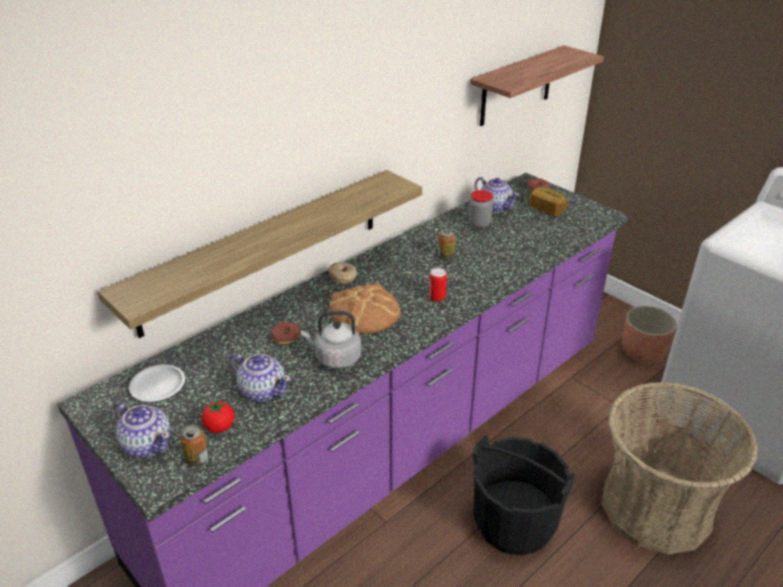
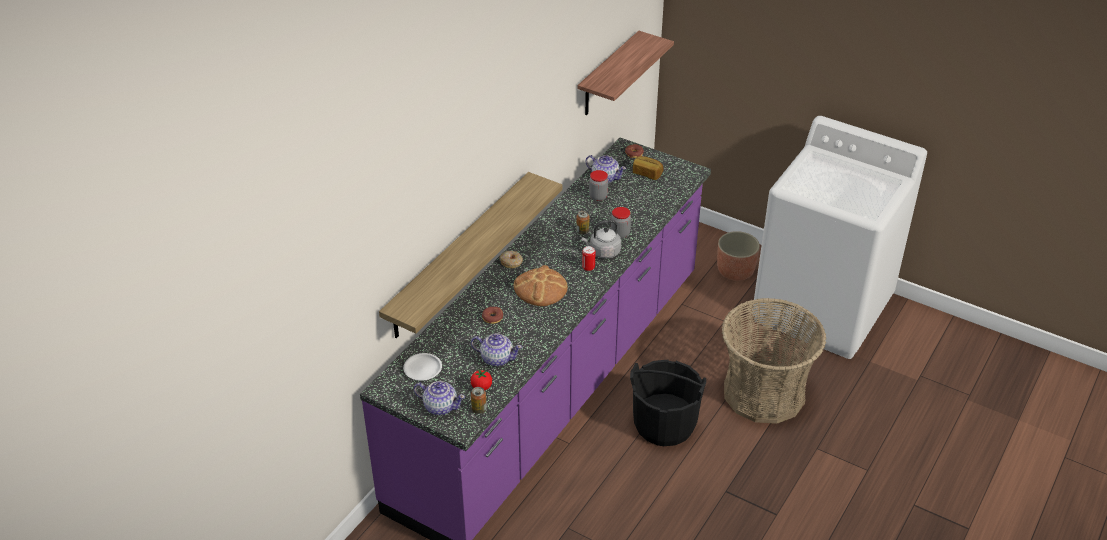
camera: 15 degrees left, 5 degrees up
grey kettle [301,311,362,369] -> grey kettle moved to [581,220,621,259]
none -> jar [611,207,631,239]

